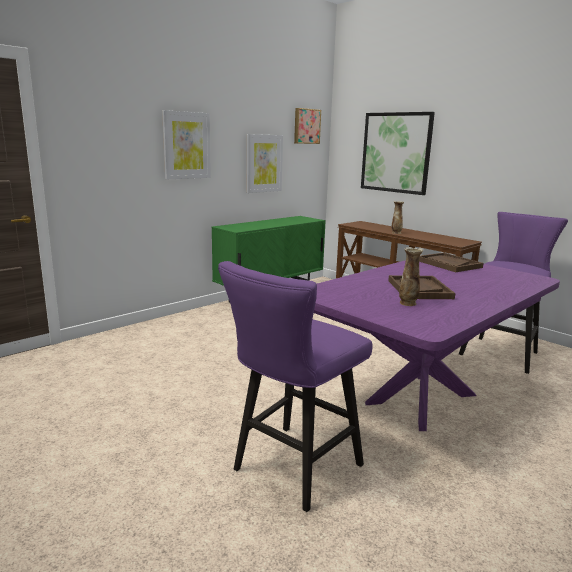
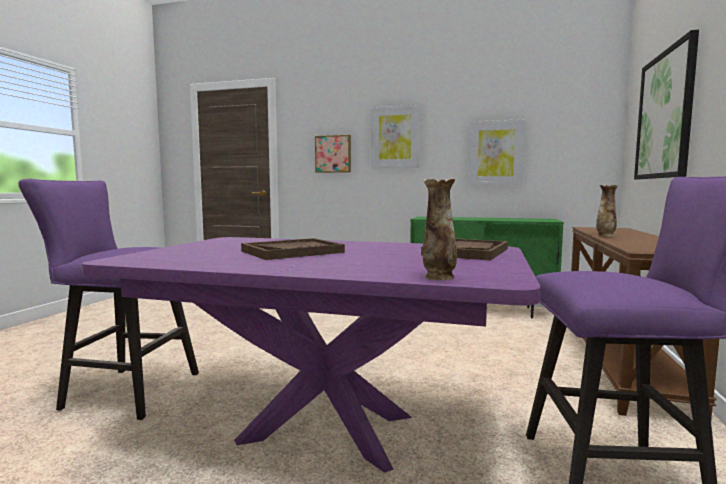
camera: 60 degrees right, 10 degrees down
picture [294,108,321,144] -> picture moved to [315,135,351,173]
vase [399,247,423,306] -> vase moved to [423,178,457,280]

